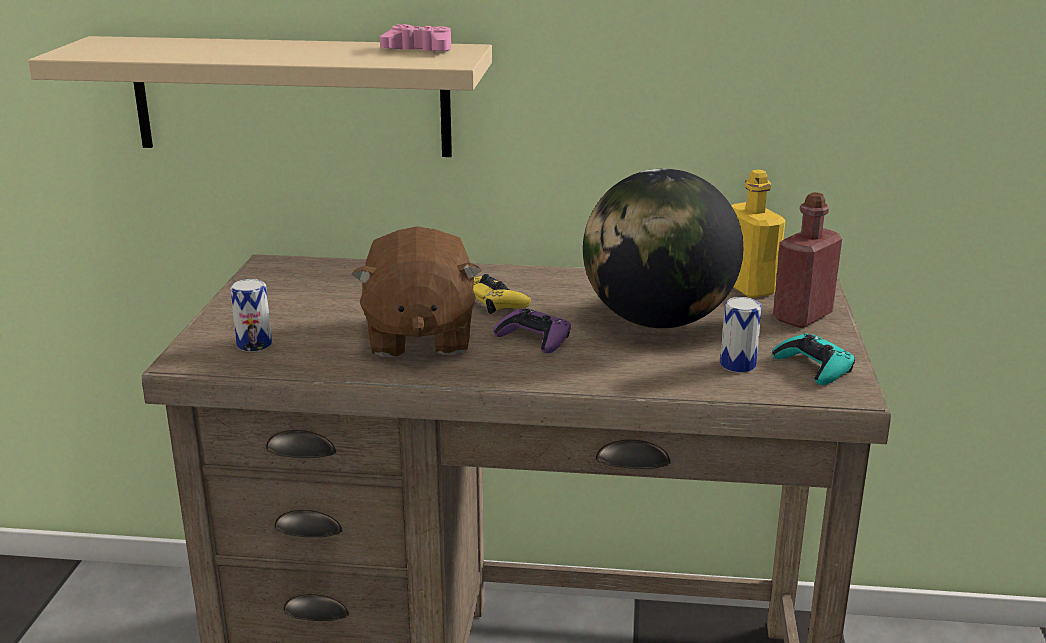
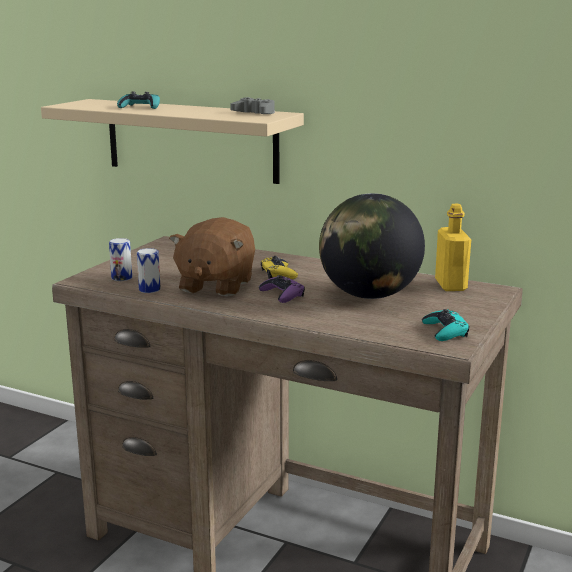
camera: 20 degrees right, 5 degrees down
pink game controller [380,24,451,51] -> grey game controller [230,97,275,114]
can [720,297,762,373] -> can moved to [137,248,161,293]
red bottle [773,192,842,328] -> none
none -> turquoise game controller [117,91,160,109]

